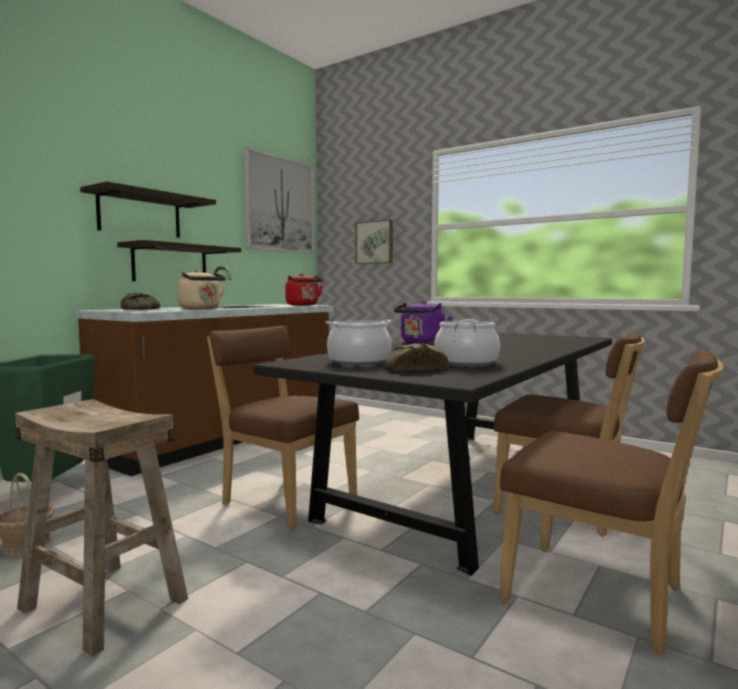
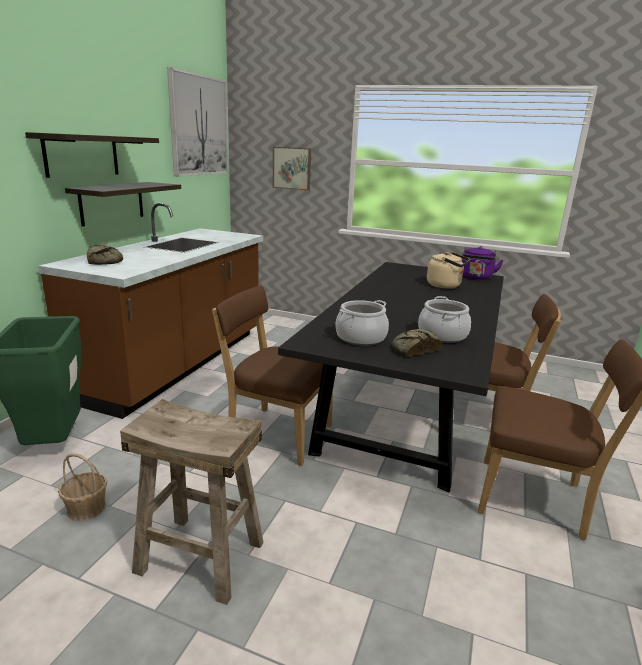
camera: 15 degrees left, 15 degrees up
beige kettle [177,270,226,309] -> beige kettle moved to [427,252,470,289]
red kettle [285,273,323,306] -> none
purple kettle [394,300,453,344] -> purple kettle moved to [462,246,504,280]

